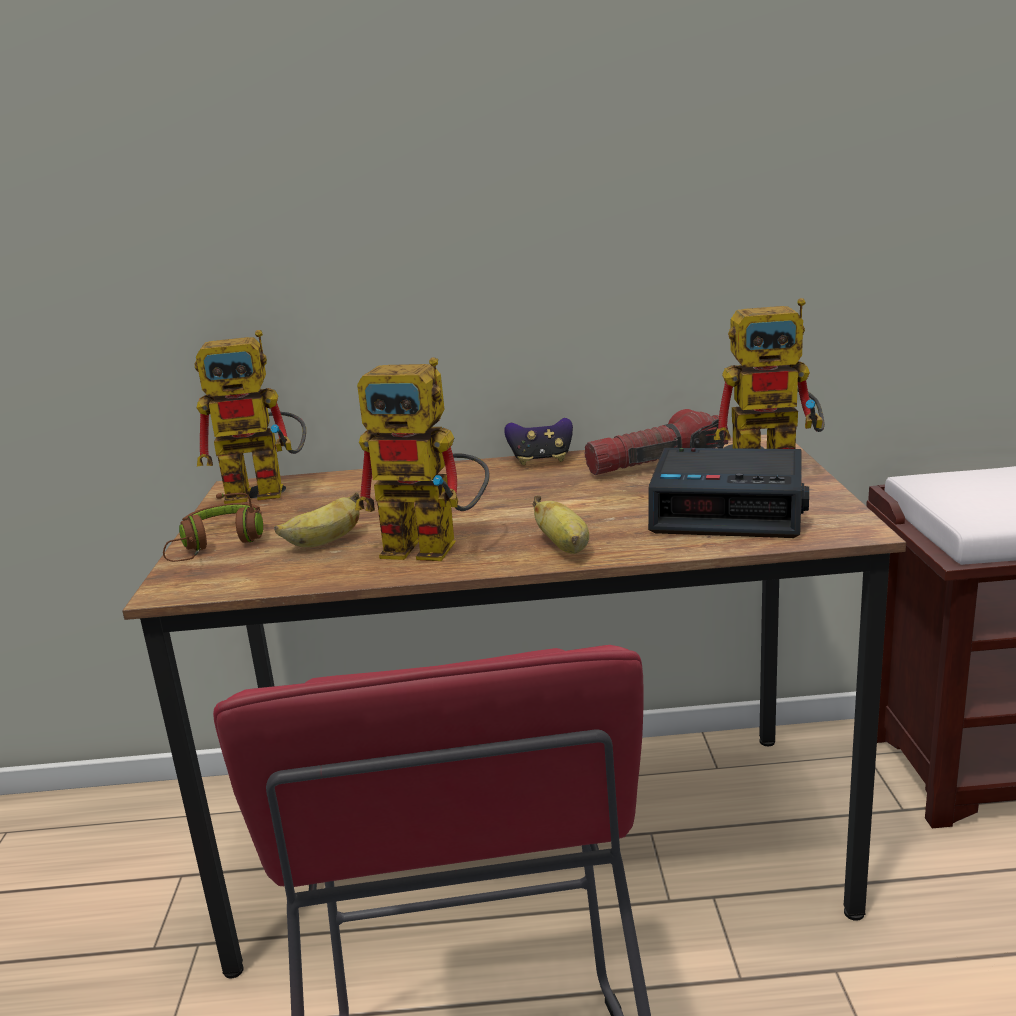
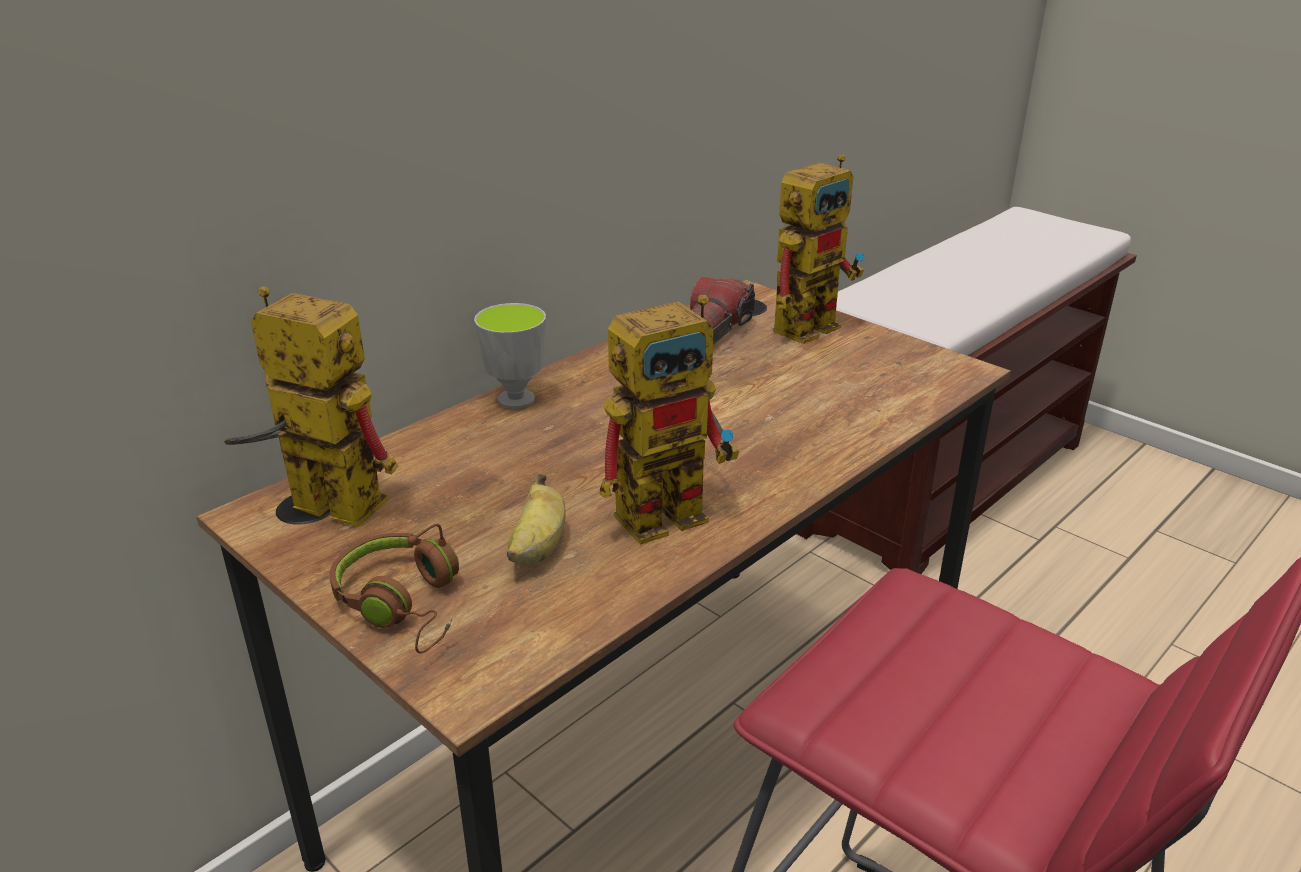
camera: 45 degrees left, 10 degrees up
toy robot [195,330,306,504] -> toy robot turned 105 degrees counterclockwise [224,286,398,527]
game controller [504,418,573,465] -> none
banana [532,496,589,554] -> none
alarm clock [648,448,809,538] -> none
none -> cup [474,303,546,409]

